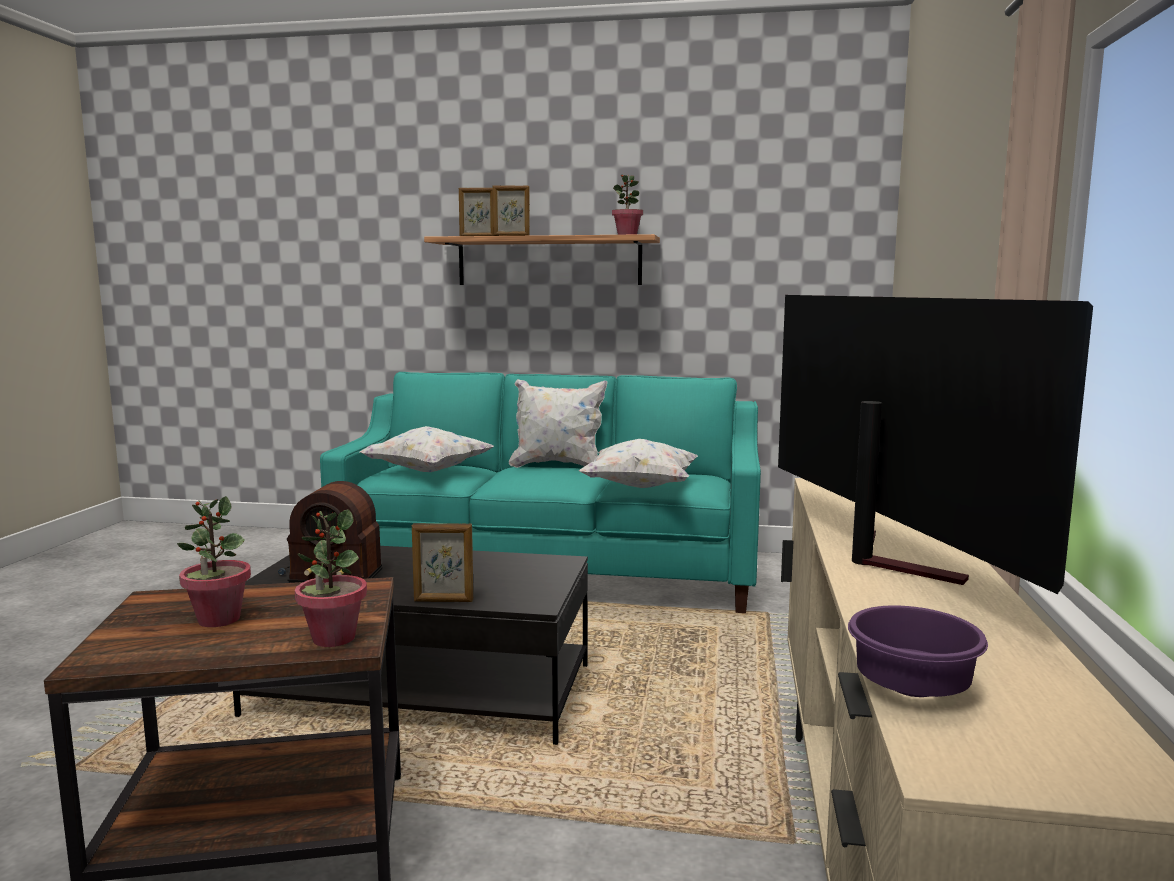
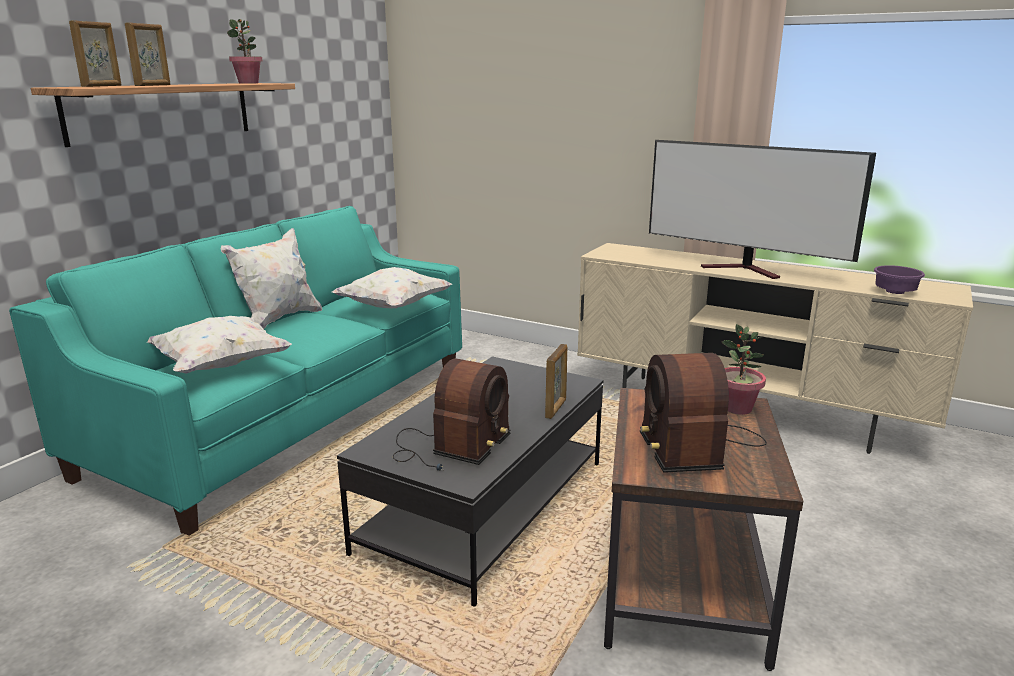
camera: 70 degrees left, 10 degrees up
potted plant [177,496,251,627] -> radio [640,353,767,473]
television [778,295,1093,594] -> television turned 150 degrees counterclockwise [649,140,876,279]

